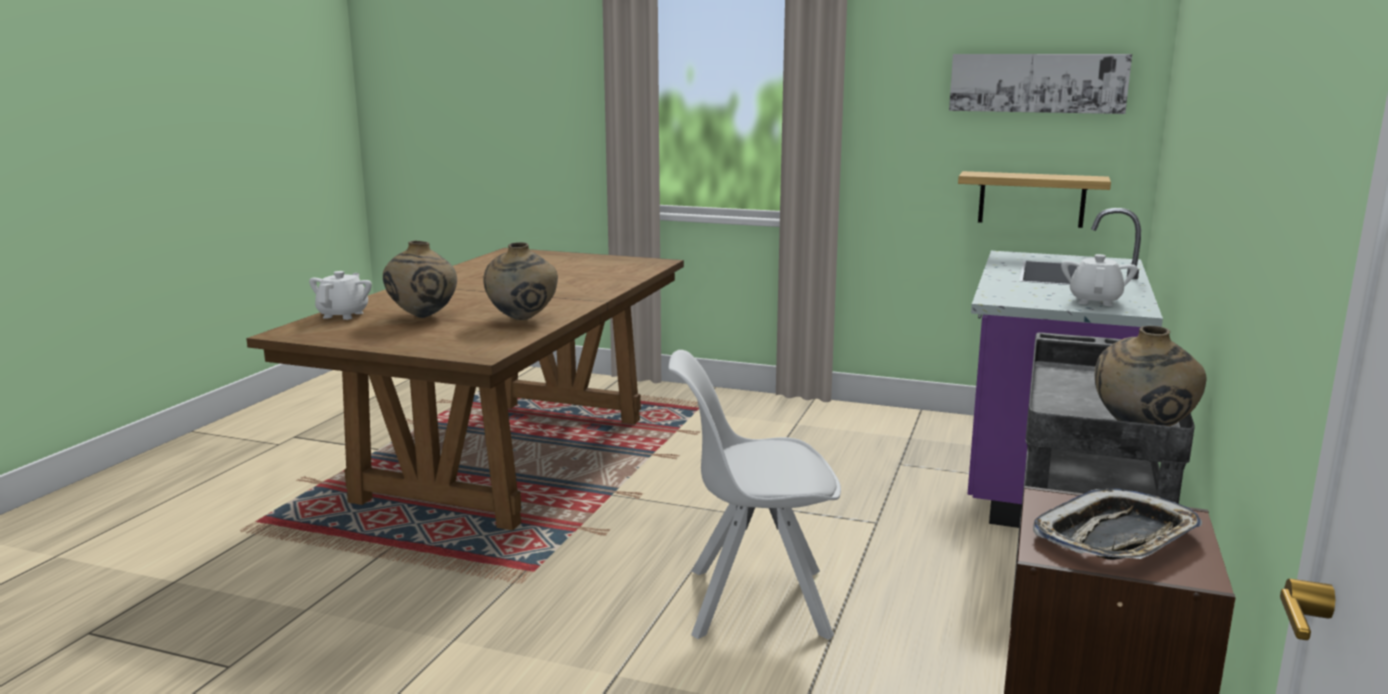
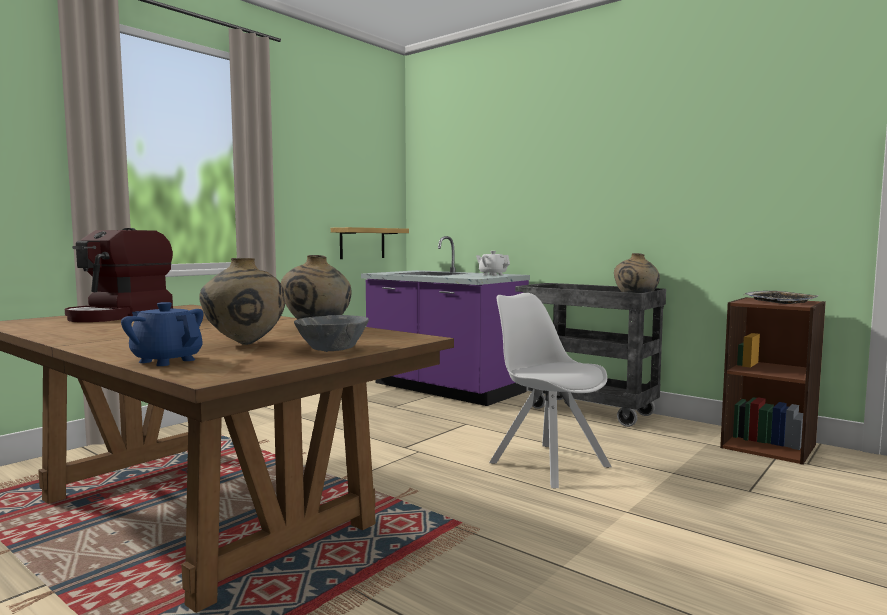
camera: 70 degrees left, 10 degrees down
white teapot [309,271,372,320] -> blue teapot [121,302,203,366]
white chair [668,350,841,640] -> white chair turned 120 degrees clockwise [489,293,612,489]
picture [949,54,1132,114] -> none
none -> coffee machine [65,228,173,322]
none -> grey bowl [294,315,369,352]

